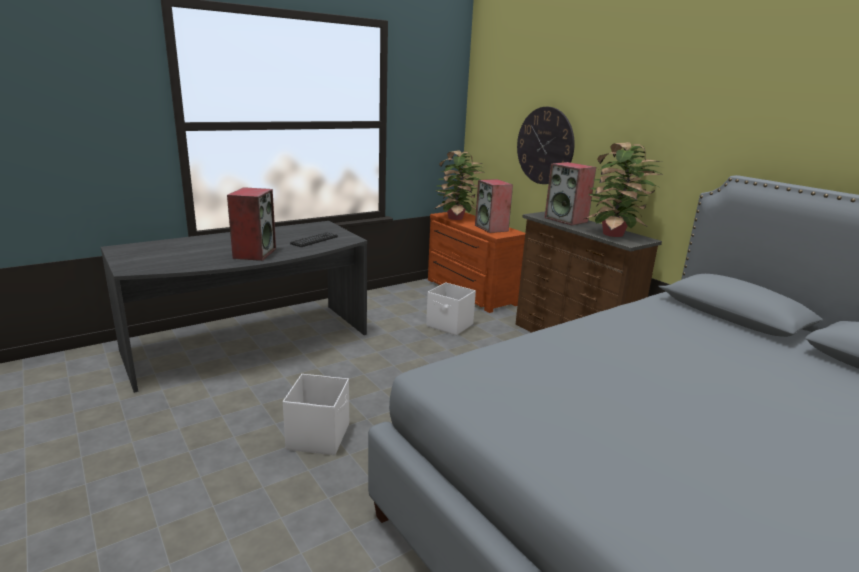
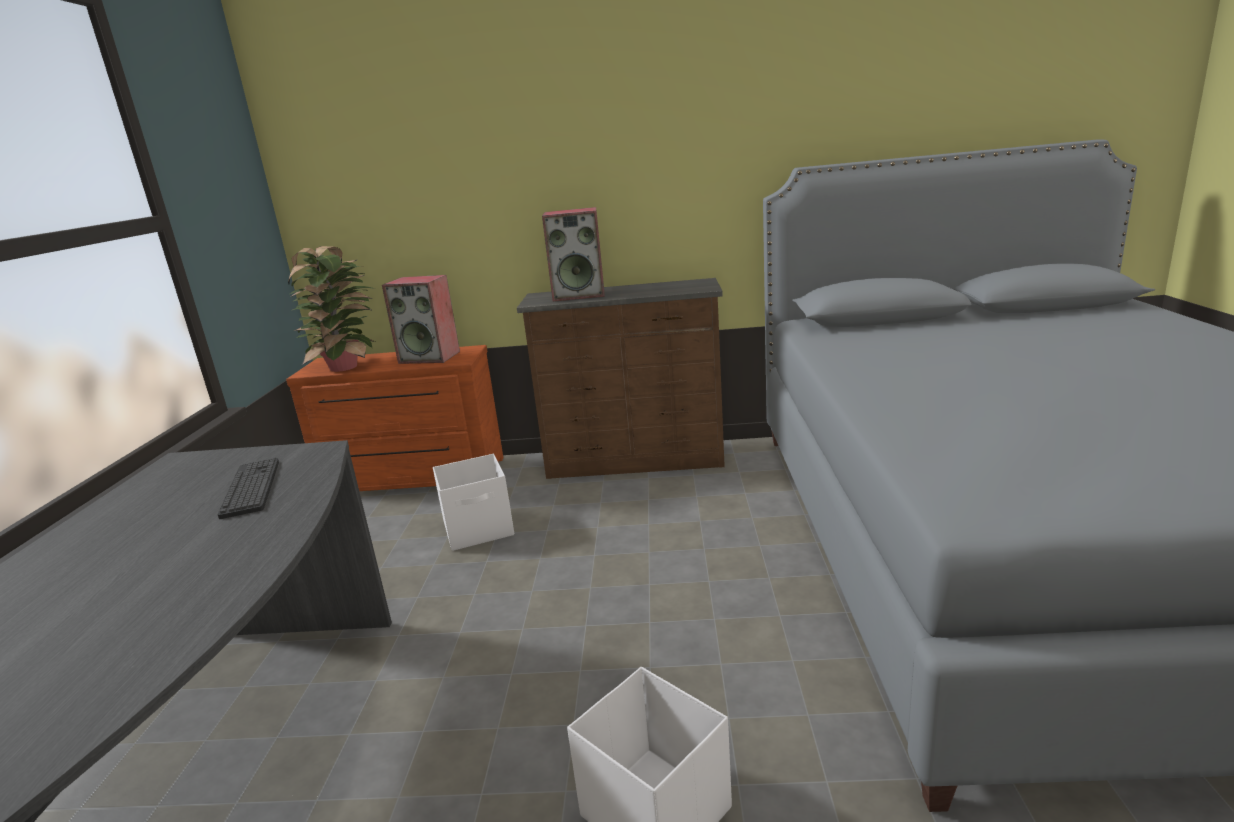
camera: 50 degrees left, 0 degrees up
speaker [227,187,276,261] -> none
wall clock [517,107,575,184] -> none
potted plant [584,142,662,237] -> none

